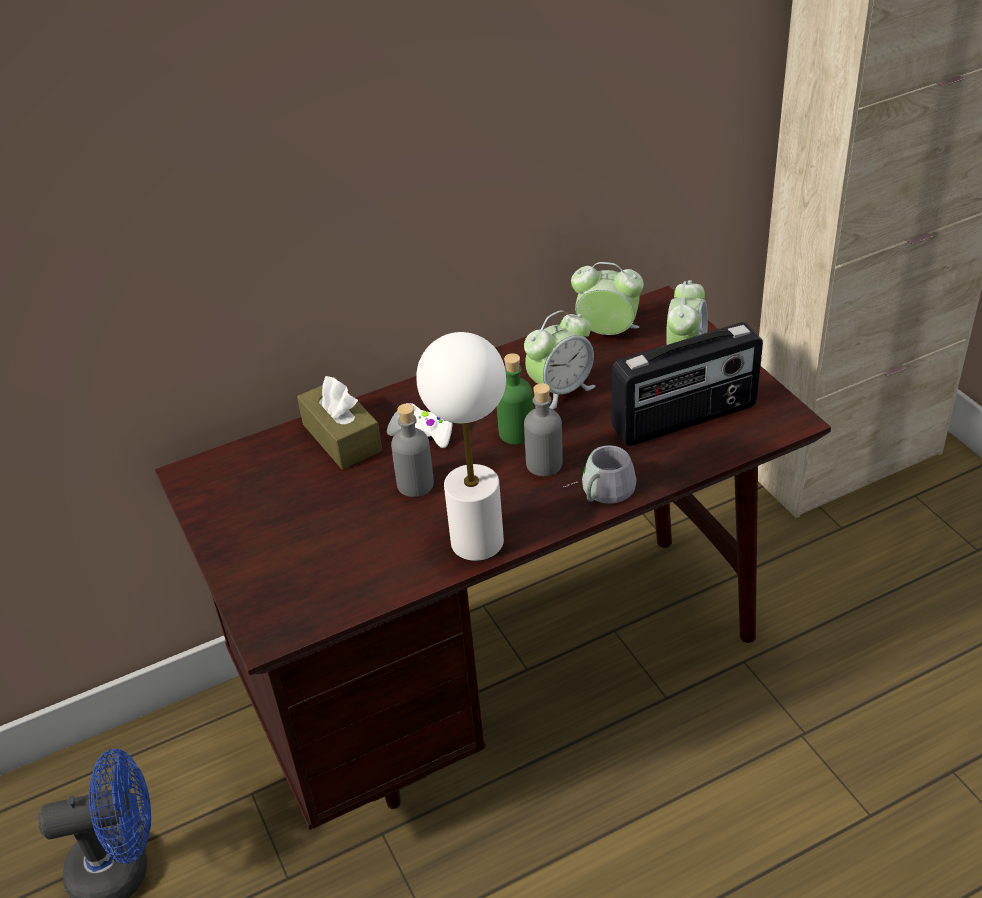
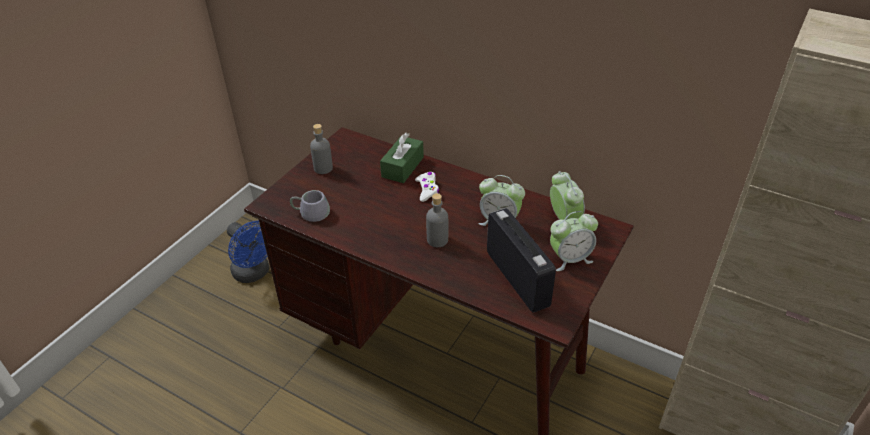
camera: 55 degrees right, 0 degrees up
brown tissue box [297,376,382,469] -> green tissue box [380,133,424,183]
grey bottle [391,404,434,497] -> grey bottle moved to [310,124,333,174]
white table lamp [416,332,506,561] -> none
green bottle [497,353,533,445] -> none
grey mug [563,445,636,504] -> grey mug moved to [290,190,330,222]
radio [612,322,763,446] -> radio turned 150 degrees counterclockwise [487,208,556,313]

